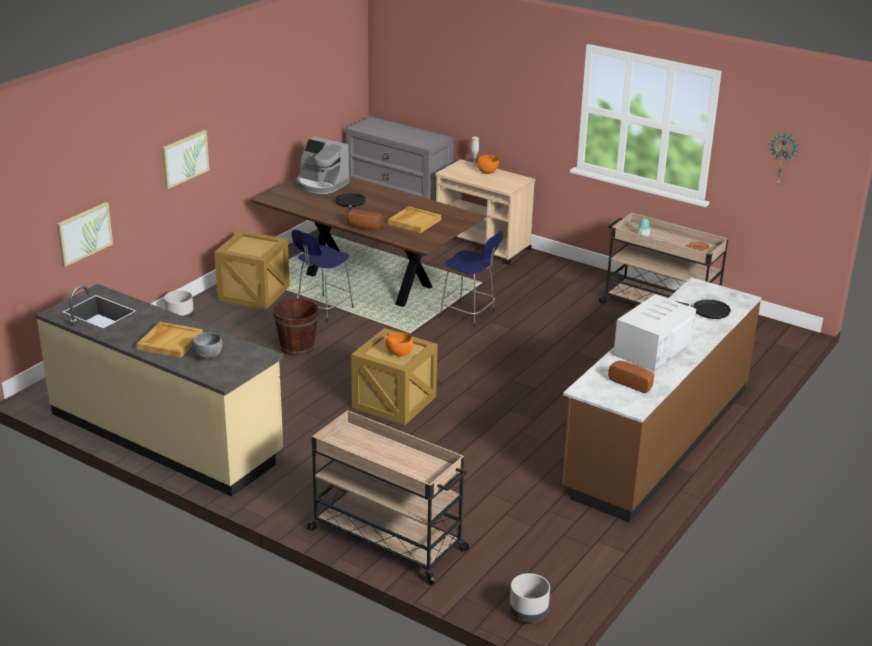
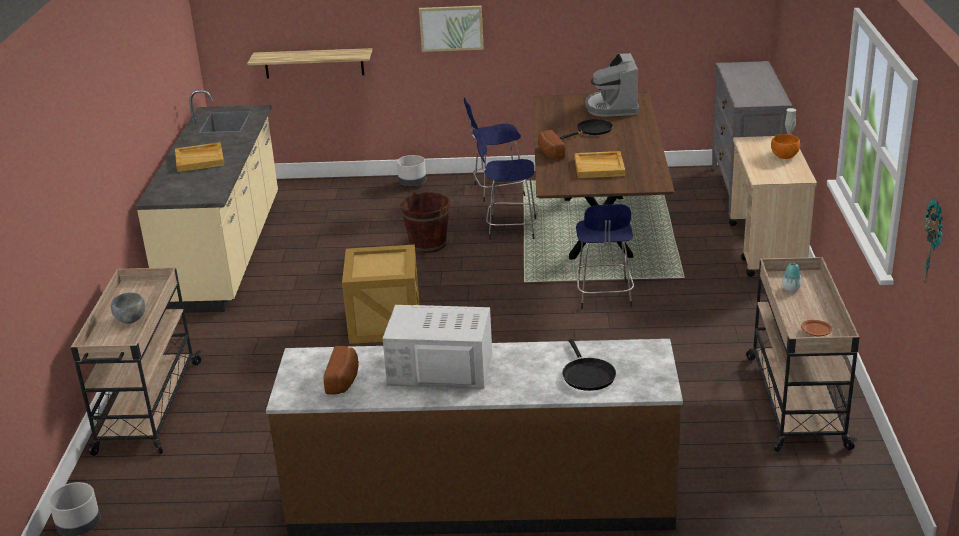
camera: 60 degrees right, 0 degrees up
picture [57,202,113,267] -> shelf [247,48,372,79]
grey bowl [192,332,222,359] -> grey bowl moved to [111,293,145,324]
crate [214,231,290,310] -> blue stool [464,98,525,202]
orange bowl [386,332,413,356] -> none

